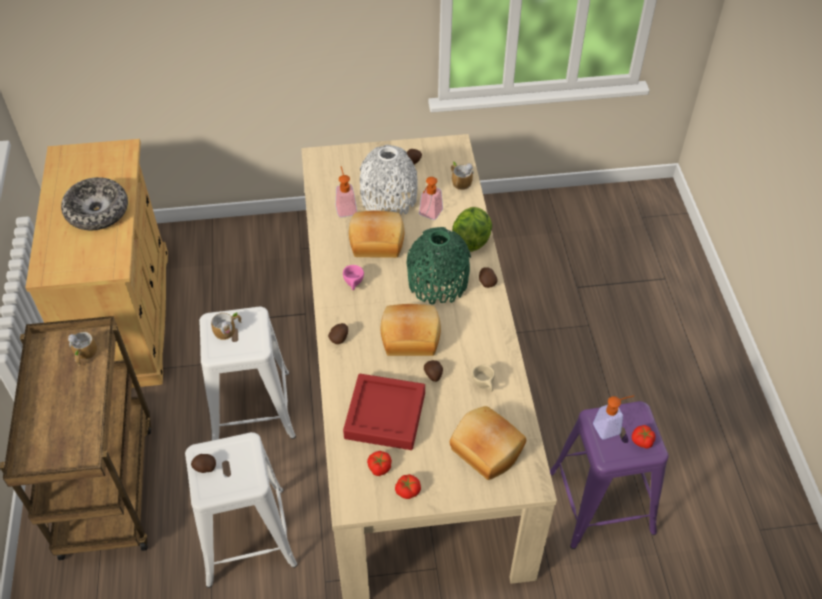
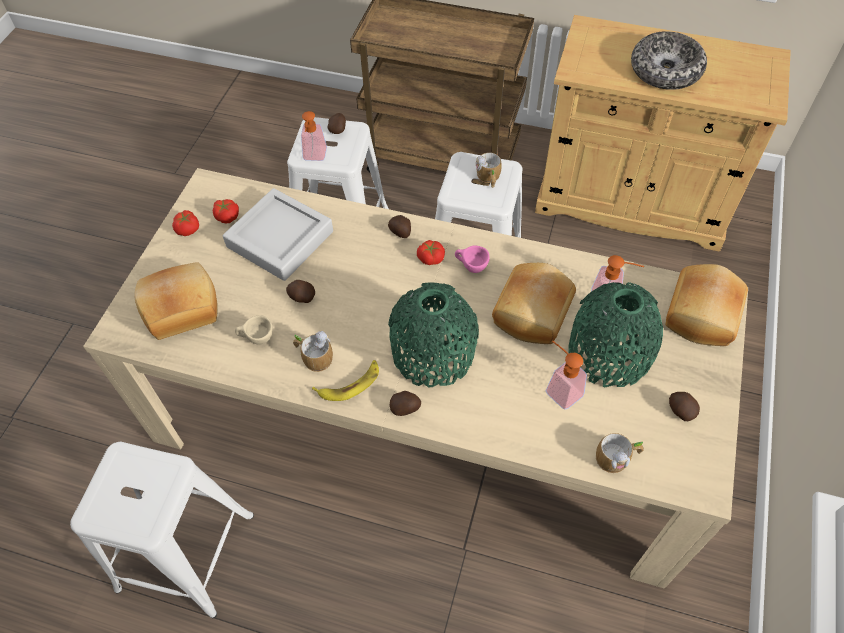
camera: 115 degrees right, 5 degrees up
mug [68,332,97,366] -> mug moved to [293,331,333,372]
red tray [343,374,425,450] -> grey tray [223,188,333,281]
white vase [360,145,418,215] -> green vase [569,282,663,387]
bread [381,304,441,356] -> bread moved to [665,264,748,346]
lettuce [452,207,492,252] -> none
purple stool [550,401,669,549] -> white stool [70,442,254,618]
soap dispenser [593,396,634,440] -> soap dispenser moved to [301,111,327,161]
tomato [632,425,655,449] -> tomato moved to [417,240,445,265]
none -> banana [312,360,379,401]

